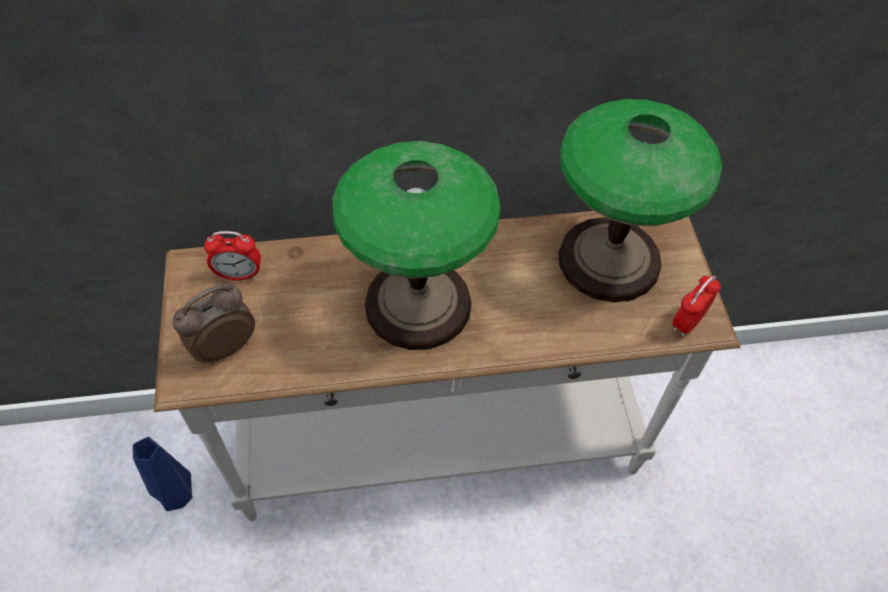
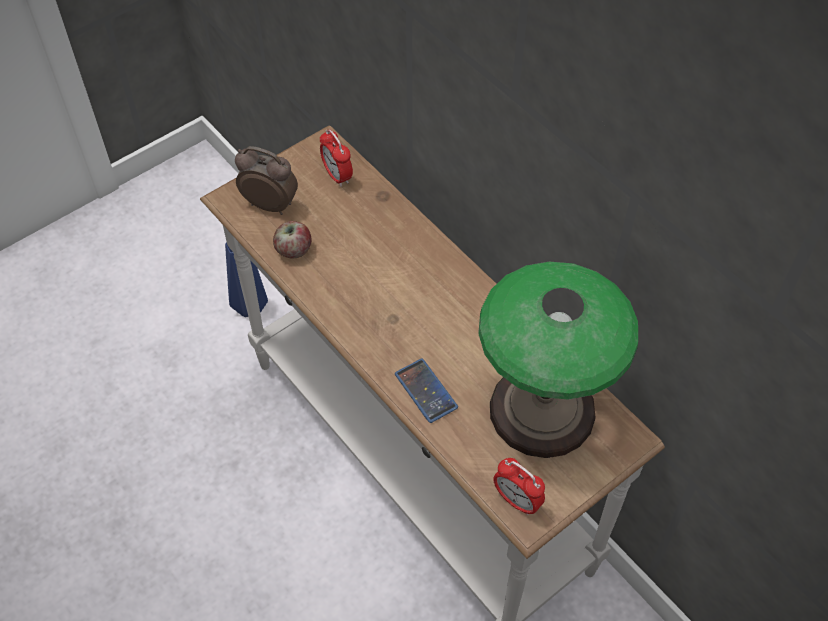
camera: 60 degrees right, 0 degrees up
table lamp [332,141,501,350] -> none
alarm clock [672,276,721,337] -> alarm clock turned 150 degrees counterclockwise [493,458,545,515]
none -> apple [273,221,311,258]
none -> phone [395,359,458,423]

